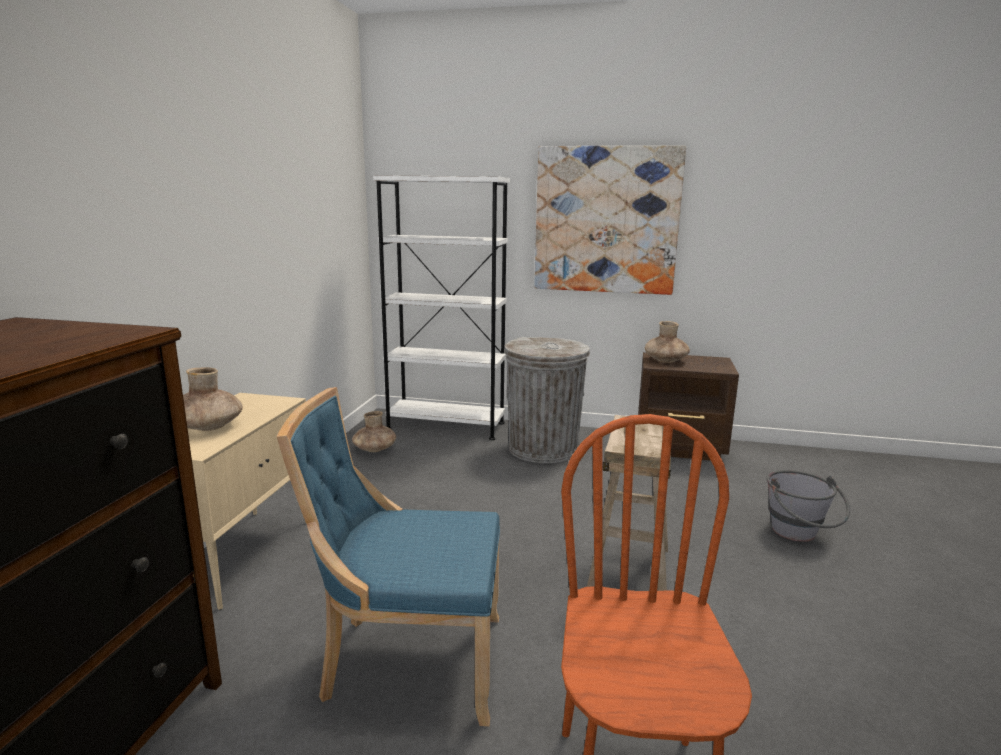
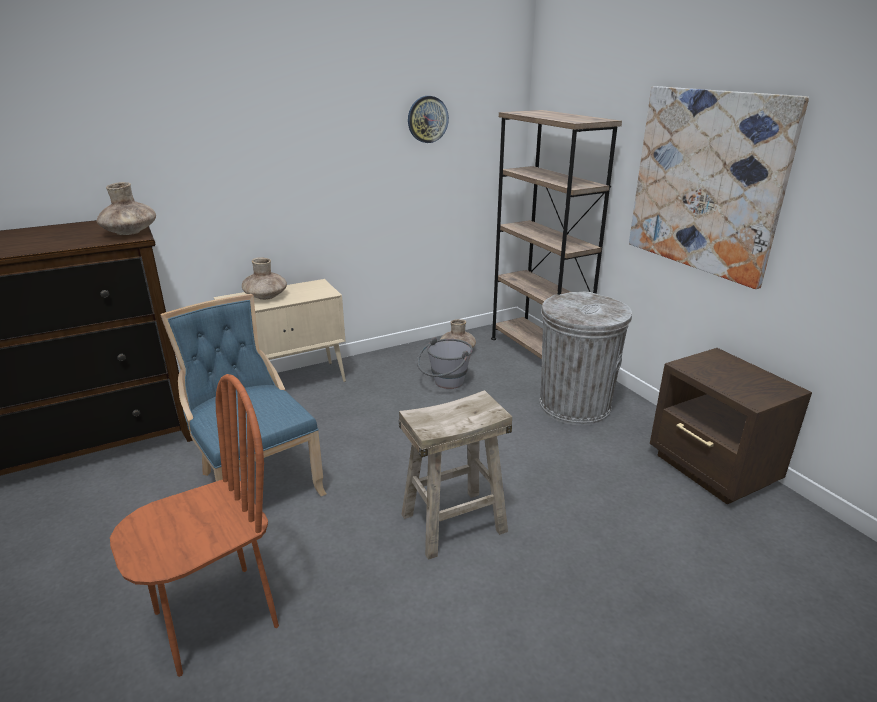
camera: 50 degrees right, 10 degrees up
white bookcase [373,175,510,440] -> brown bookcase [491,110,622,359]
brown vase [645,321,690,363] -> brown vase moved to [97,182,156,235]
grey bucket [767,470,850,542] -> grey bucket moved to [417,337,473,389]
none -> wall clock [408,96,449,143]

